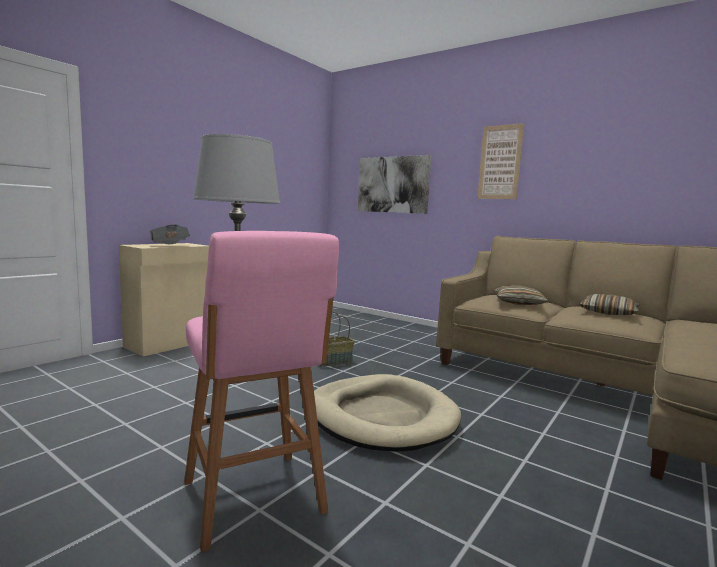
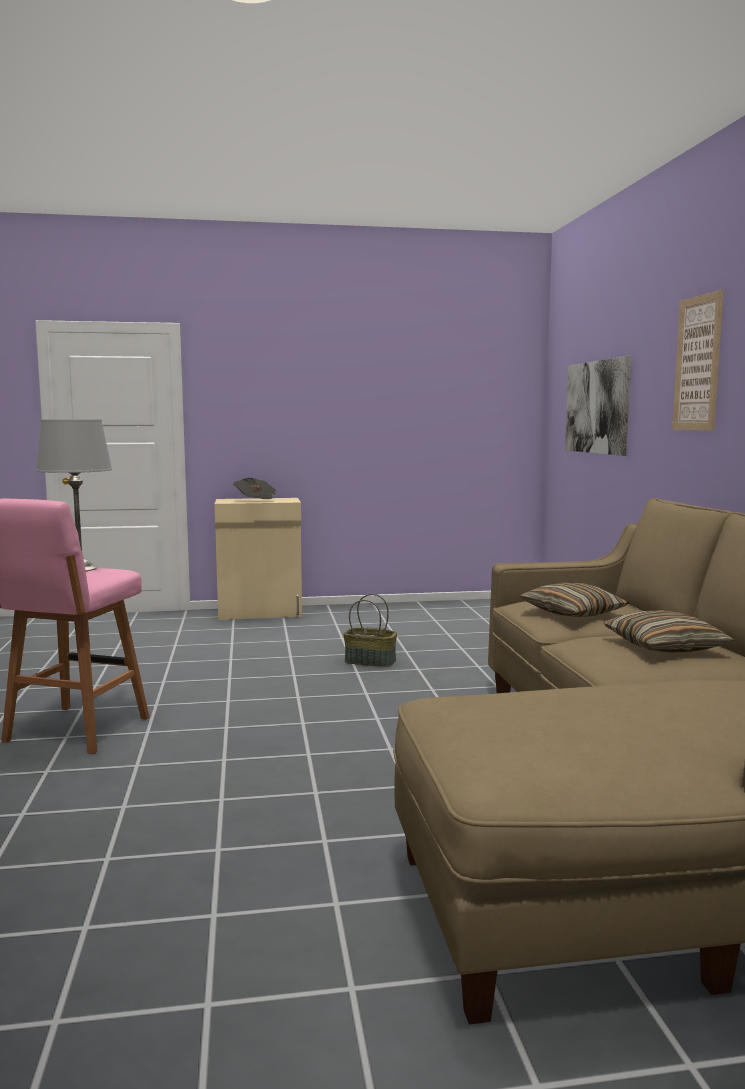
camera: 45 degrees right, 0 degrees up
beige dog bed [314,374,461,452] -> none

